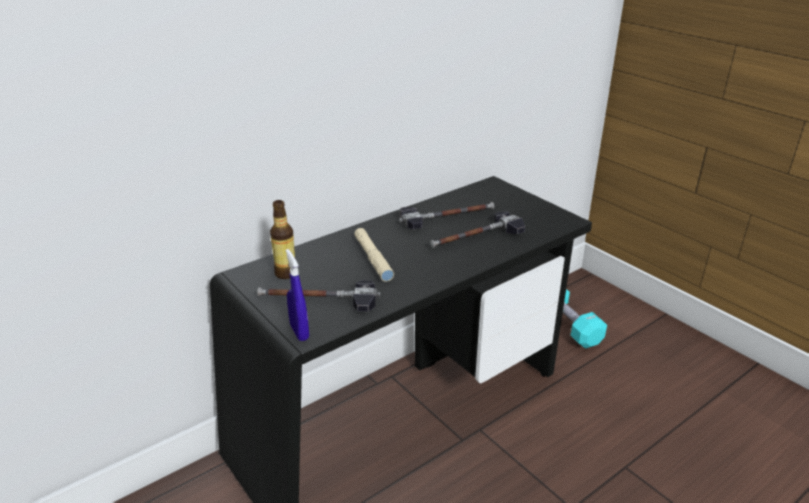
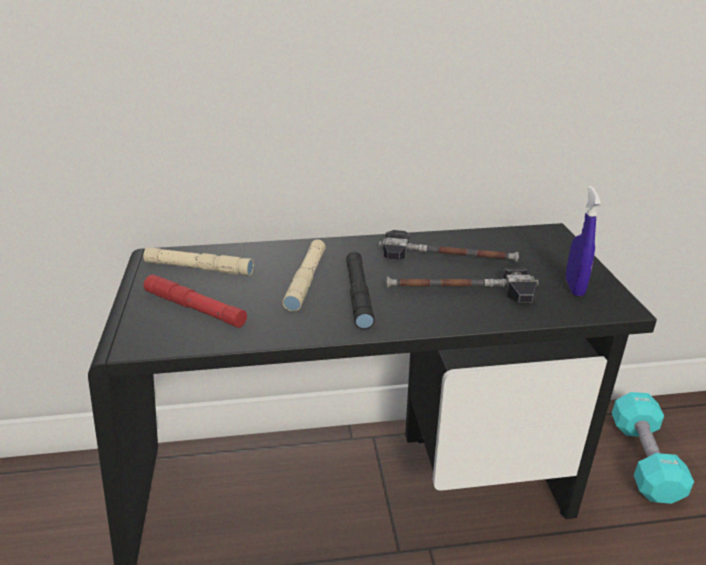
camera: 30 degrees right, 0 degrees up
hammer [257,280,380,312] -> red flashlight [144,274,247,328]
bottle [270,200,295,279] -> beige flashlight [143,247,254,276]
blue spray bottle [286,249,309,341] -> blue spray bottle moved to [565,186,601,296]
none -> black flashlight [346,252,375,329]

